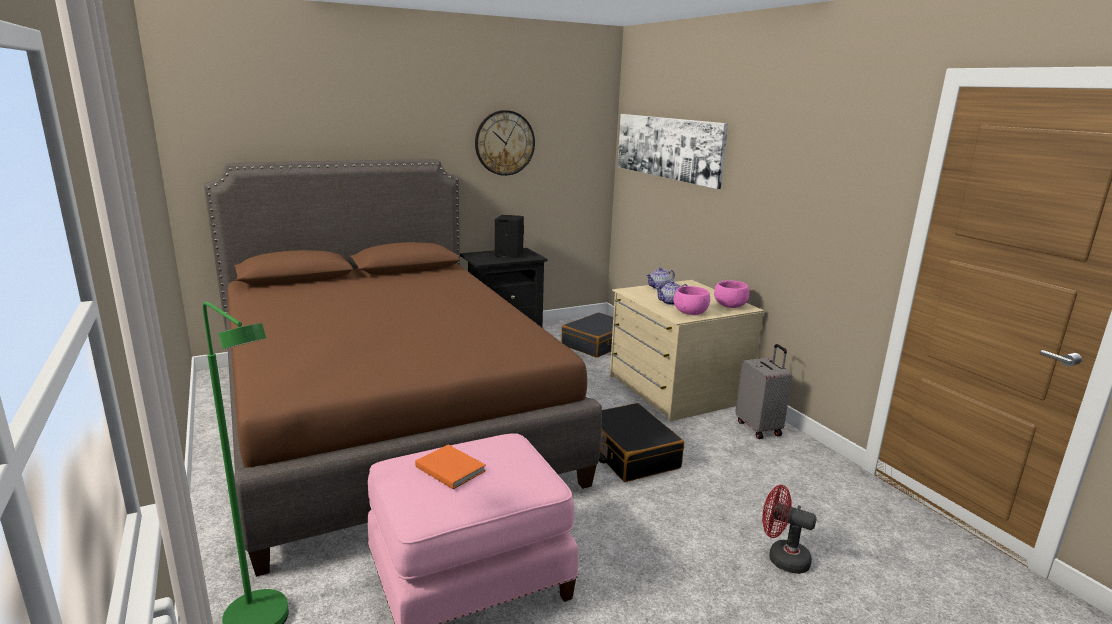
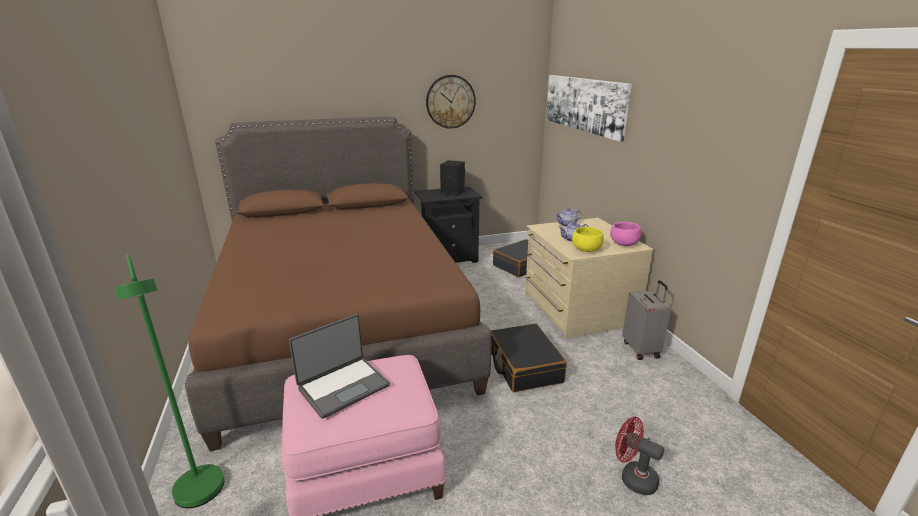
camera: 10 degrees right, 5 degrees up
orange book [415,445,486,489] -> laptop [289,314,390,419]
pink bowl [673,286,710,315] -> yellow bowl [572,227,604,252]

